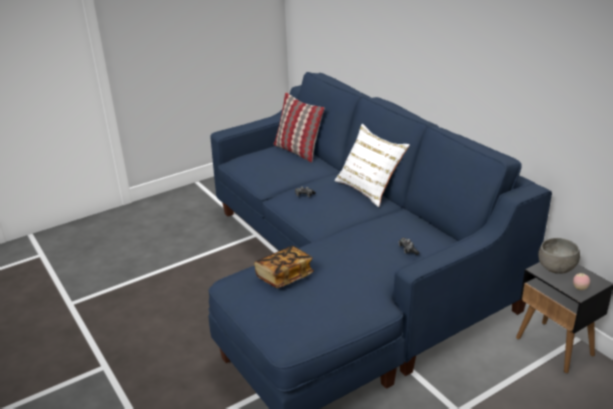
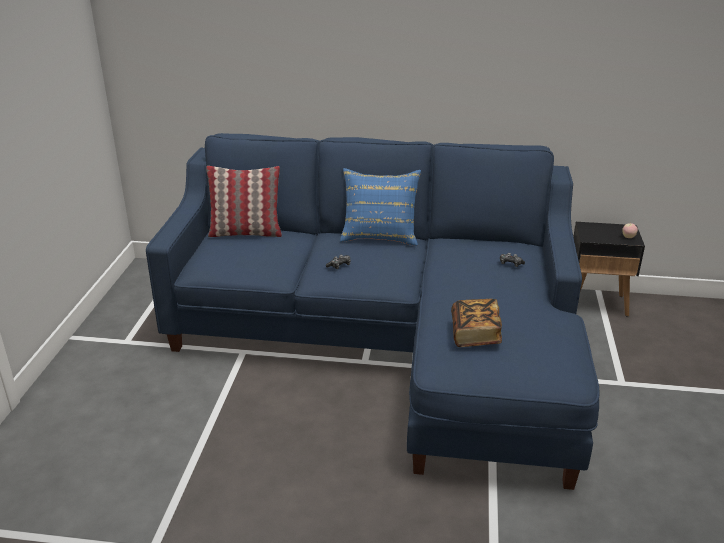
camera: 50 degrees left, 0 degrees up
white pillow [335,124,410,207] -> blue pillow [340,168,421,246]
grey bowl [538,238,580,274] -> none

